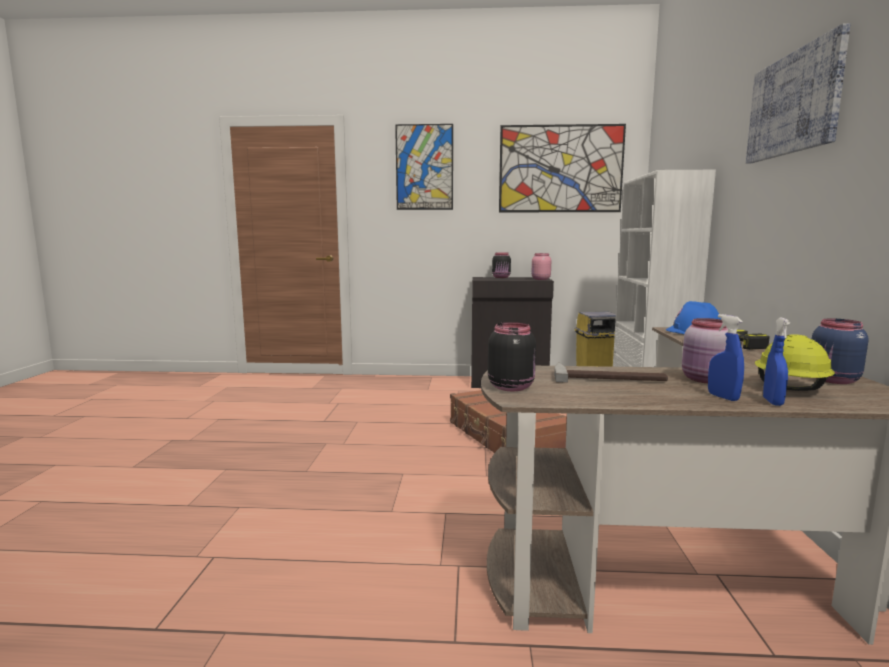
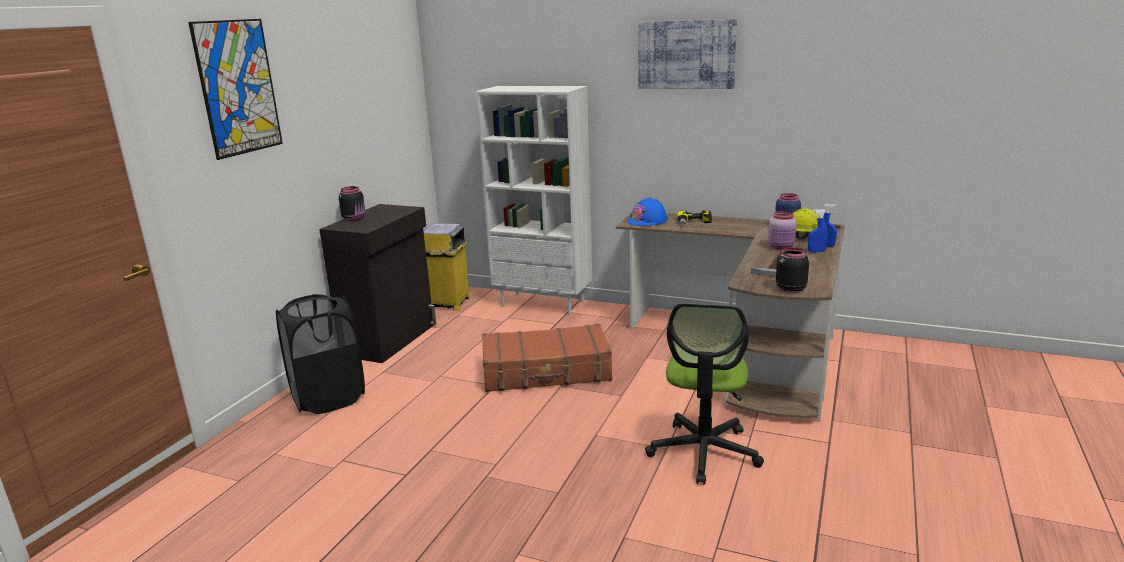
camera: 70 degrees left, 10 degrees up
picture [499,124,626,212] -> none
pink jar [531,253,551,280] -> none
none -> black laundry basket [276,294,365,414]
none -> office chair [645,303,764,485]

